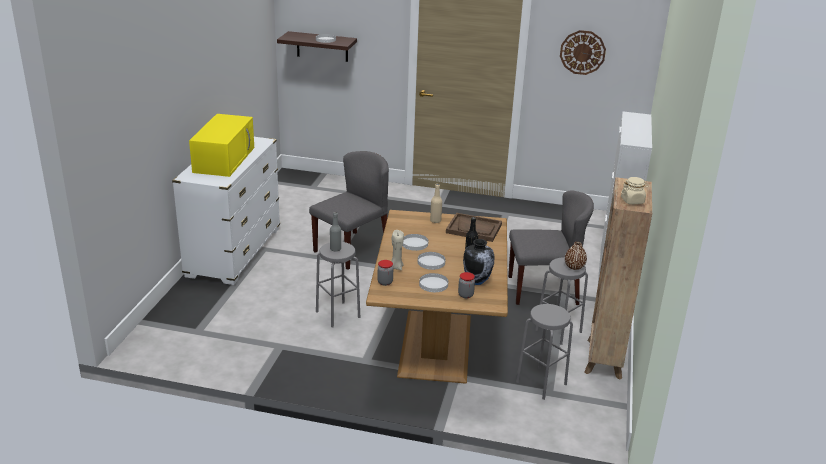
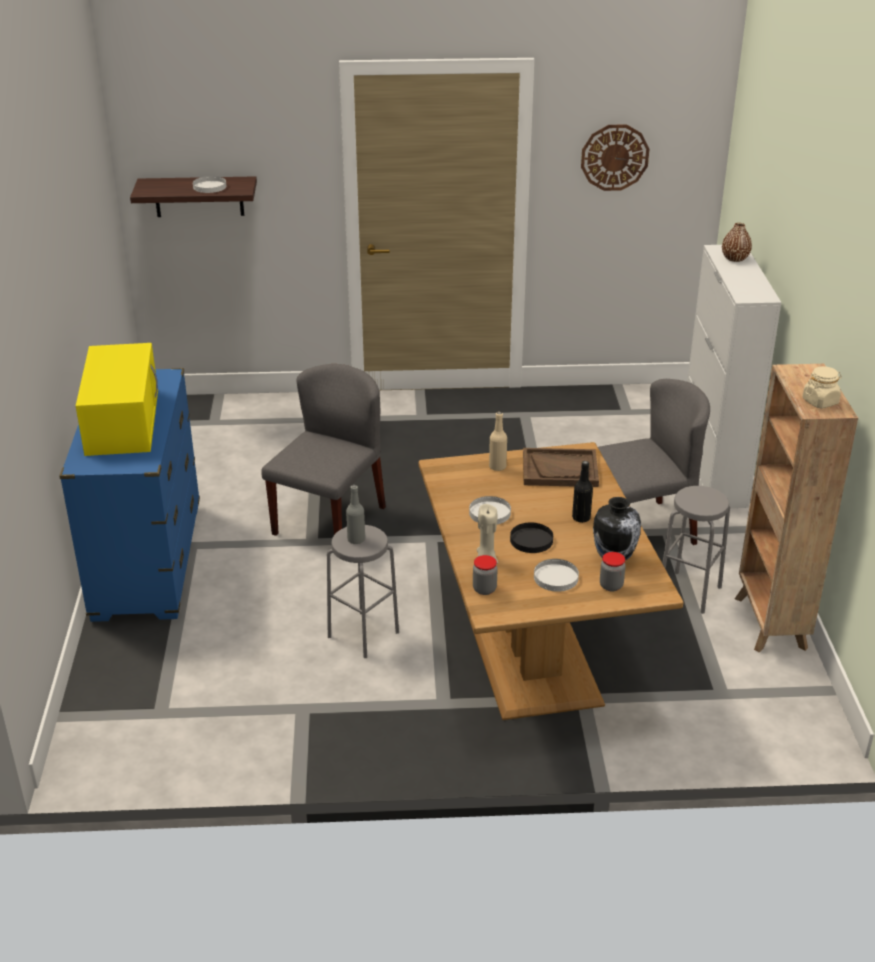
camera: 15 degrees left, 5 degrees up
white dresser [172,137,280,285] -> blue dresser [59,368,200,622]
white plate [418,252,446,270] -> black plate [510,523,553,553]
grey stool [516,304,573,400] -> none
brown vase [565,242,587,270] -> brown vase moved to [722,223,752,262]

